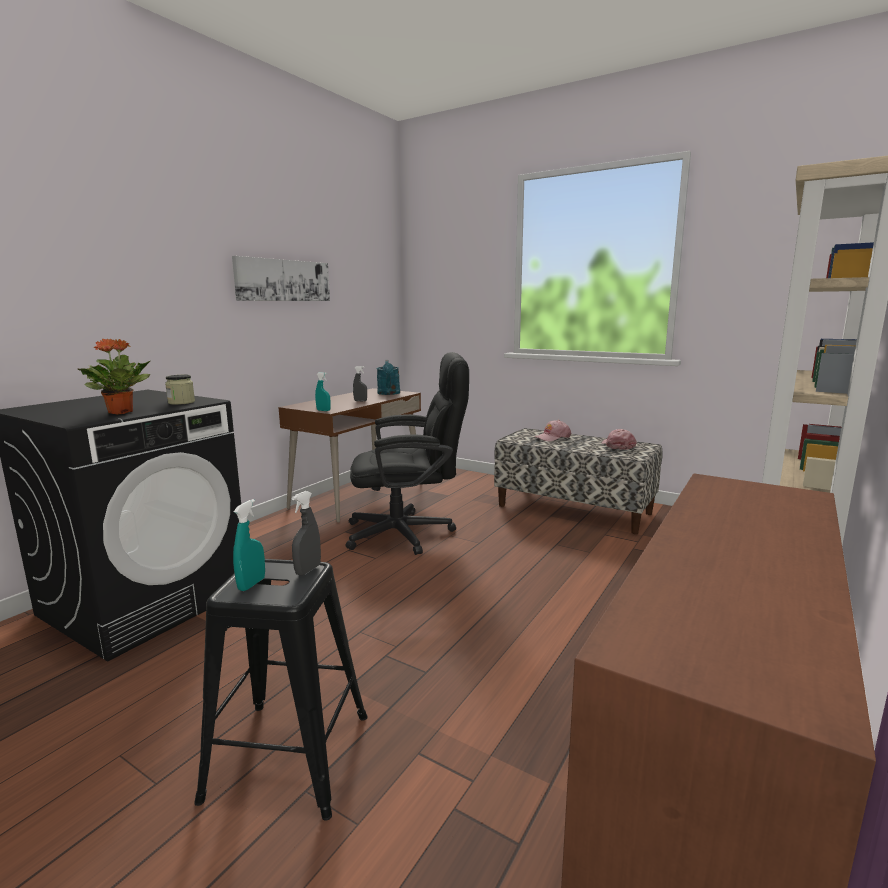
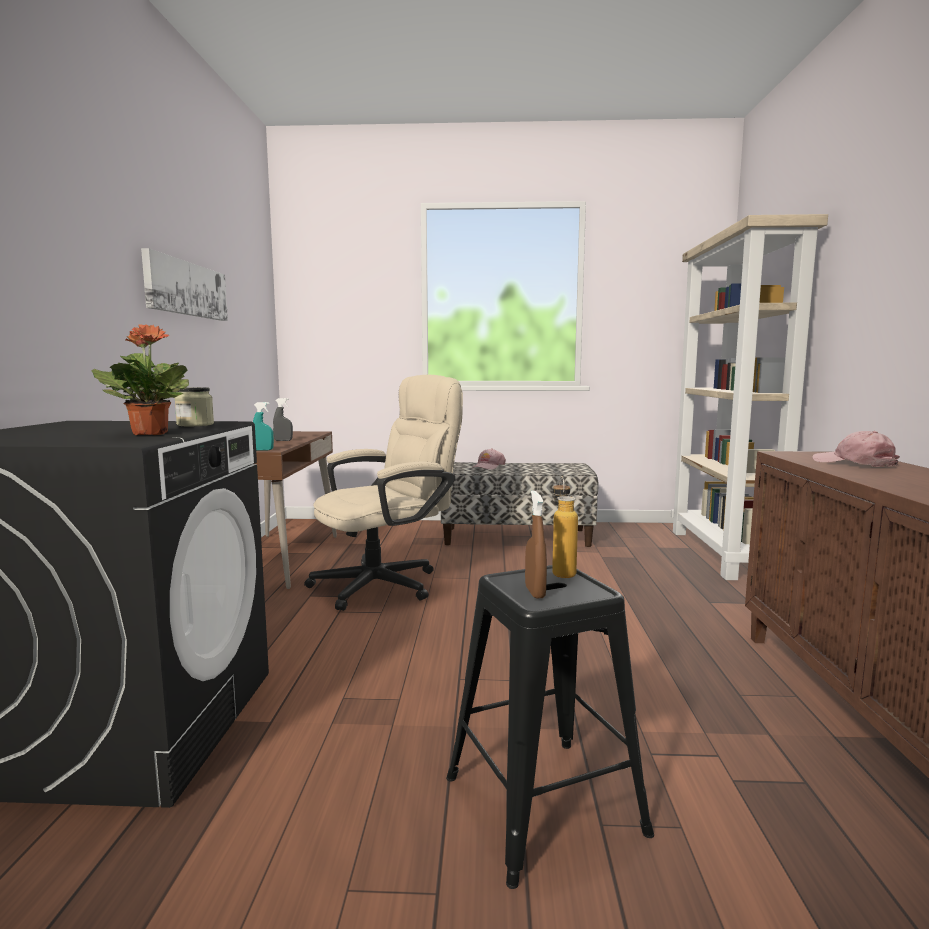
camera: 30 degrees left, 5 degrees down
turquoise spray bottle [233,499,265,591] -> brown spray bottle [525,490,547,599]
grey spray bottle [292,491,321,575] -> bottle [552,476,578,578]
black office chair [345,352,469,555] -> beige office chair [304,375,463,611]
turquoise watering can [377,360,400,395] -> none
pink cap [601,429,637,450] -> pink cap moved to [812,431,900,467]

